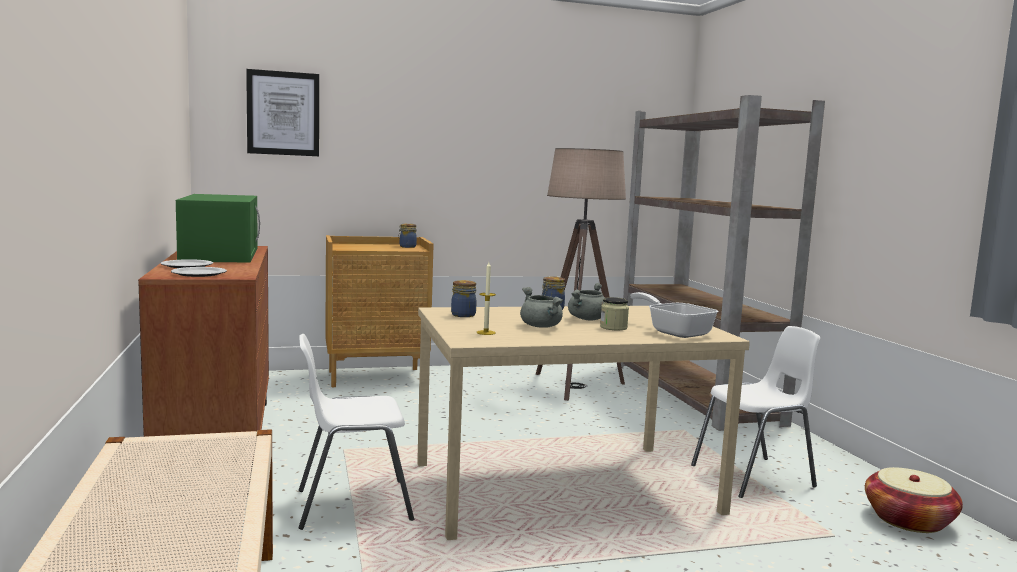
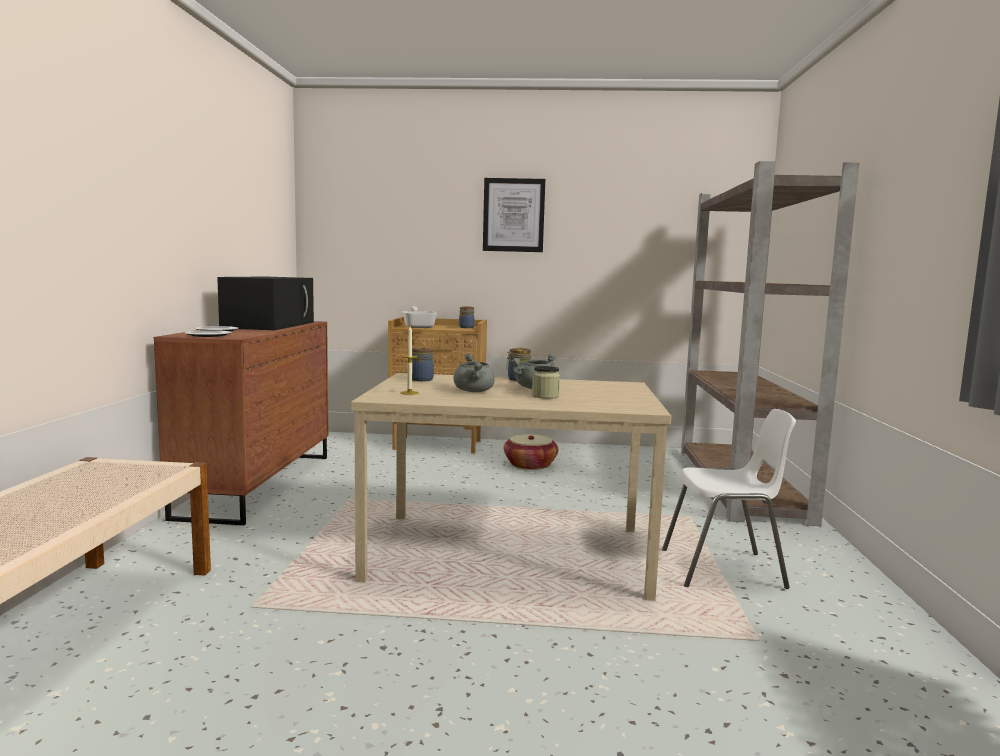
camera: 20 degrees right, 0 degrees up
green microwave [176,194,260,262] -> black microwave [217,276,314,330]
picture [246,69,319,156] -> picture moved to [483,178,545,252]
white chair [298,334,414,530] -> none
floor lamp [536,148,626,401] -> none
frying pan [630,292,718,338] -> frying pan moved to [402,306,437,328]
basket [865,467,963,533] -> basket moved to [504,434,558,470]

